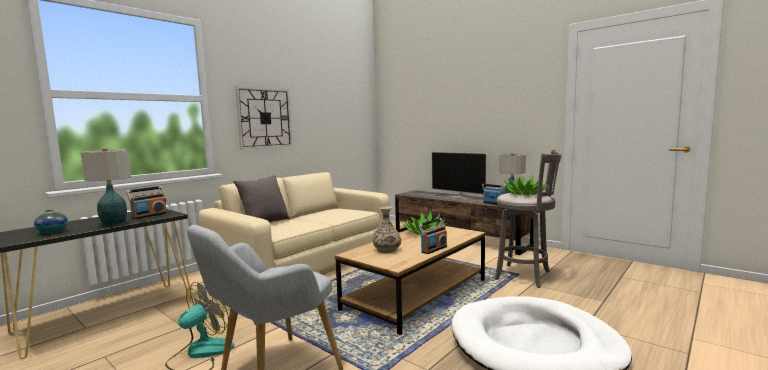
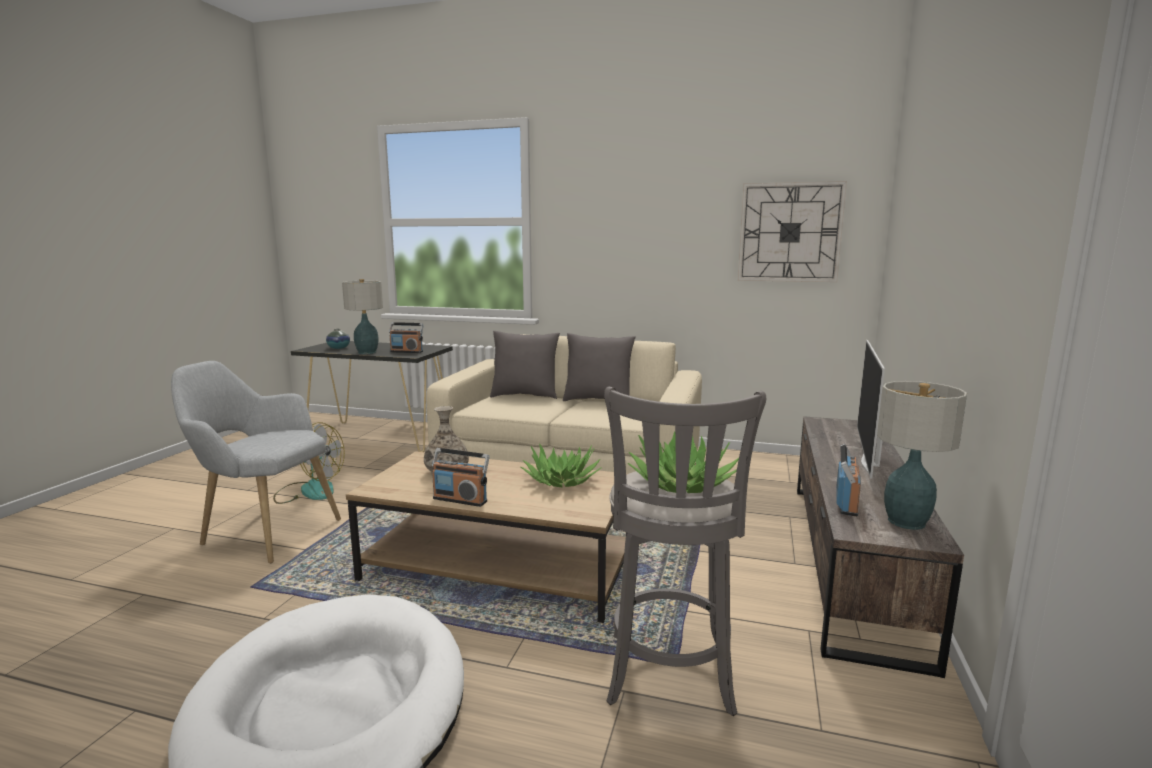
camera: 65 degrees right, 5 degrees up
wall clock [235,86,293,150] -> wall clock moved to [738,181,847,282]
none -> grey pillow [563,333,636,401]

